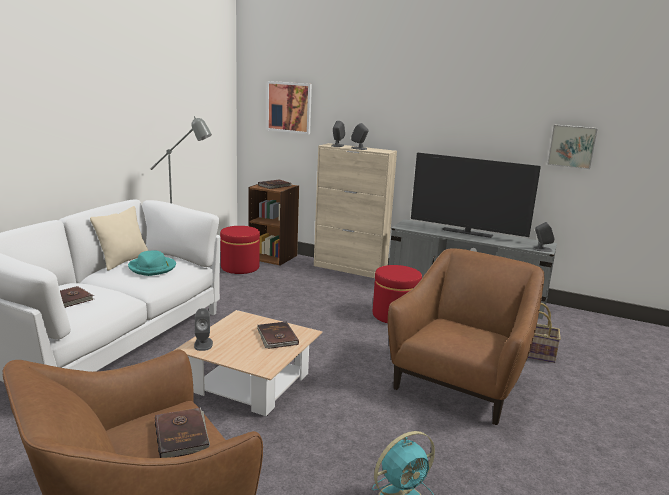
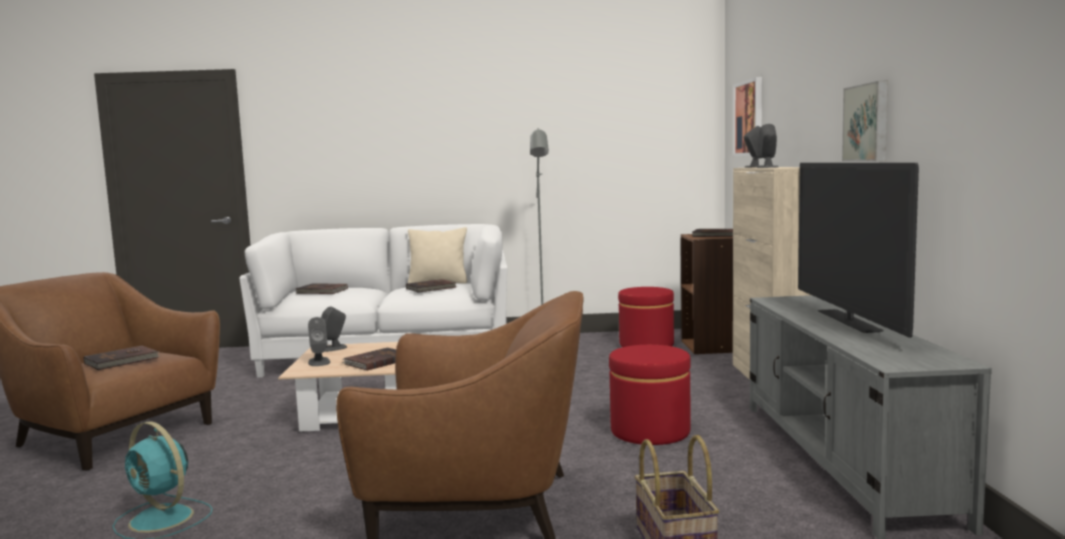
camera: 65 degrees right, 10 degrees down
turquoise hat [128,251,176,276] -> brown book [406,279,456,293]
grey speaker [533,222,554,252] -> grey speaker moved to [308,317,330,366]
picture [547,124,598,169] -> picture moved to [842,81,888,161]

